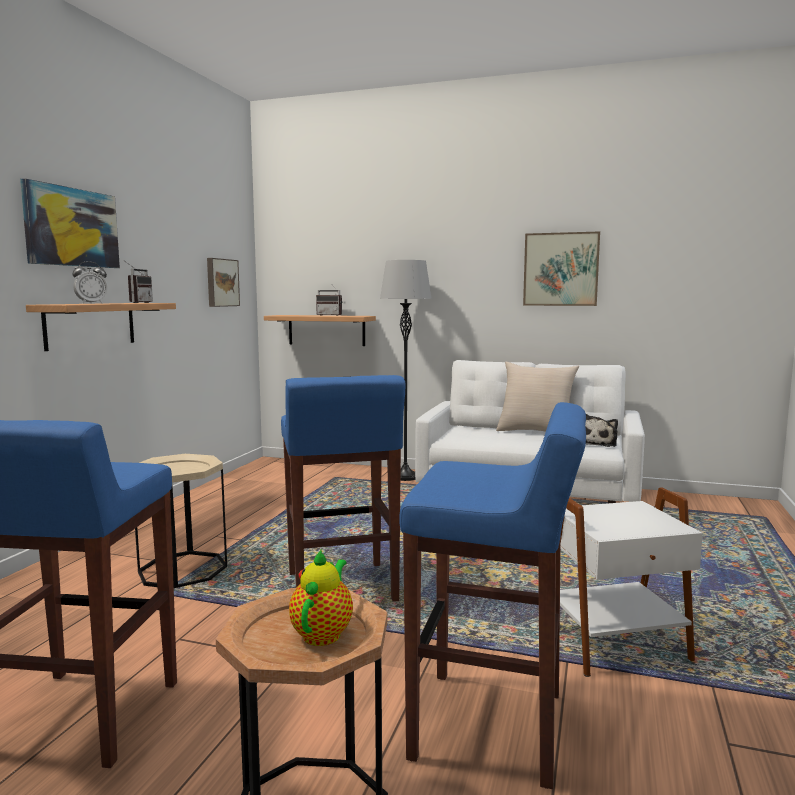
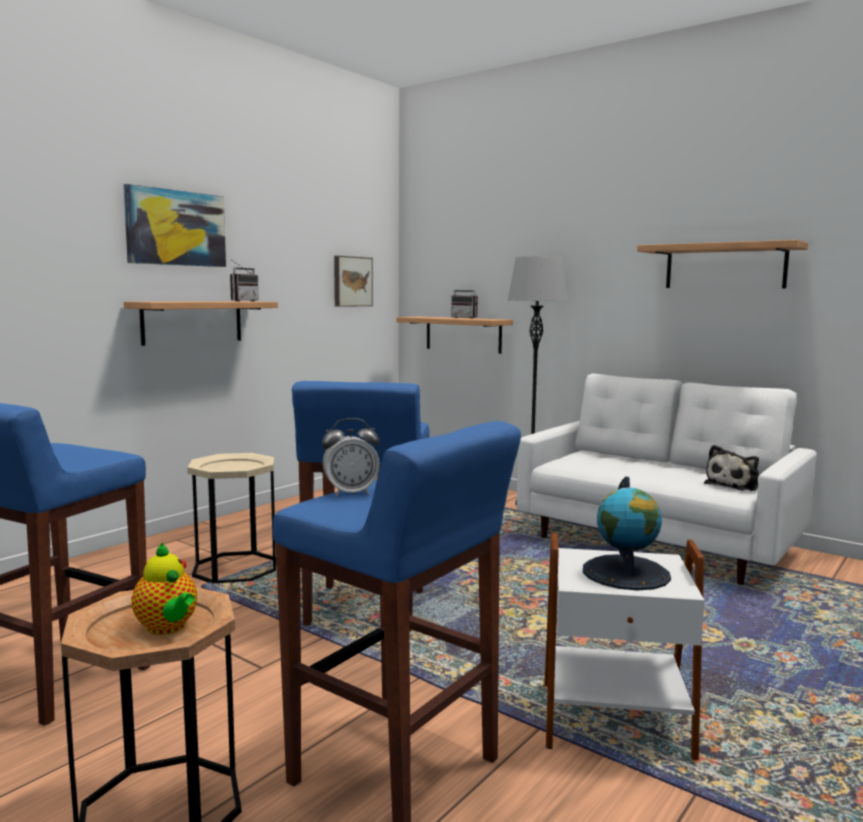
camera: 20 degrees right, 0 degrees up
alarm clock [72,261,108,304] -> alarm clock moved to [322,418,380,497]
teapot [289,550,353,646] -> teapot turned 105 degrees clockwise [131,542,197,635]
beige pillow [496,362,579,432] -> none
picture [523,231,600,306] -> shelf [637,240,808,288]
none -> globe [583,476,671,590]

